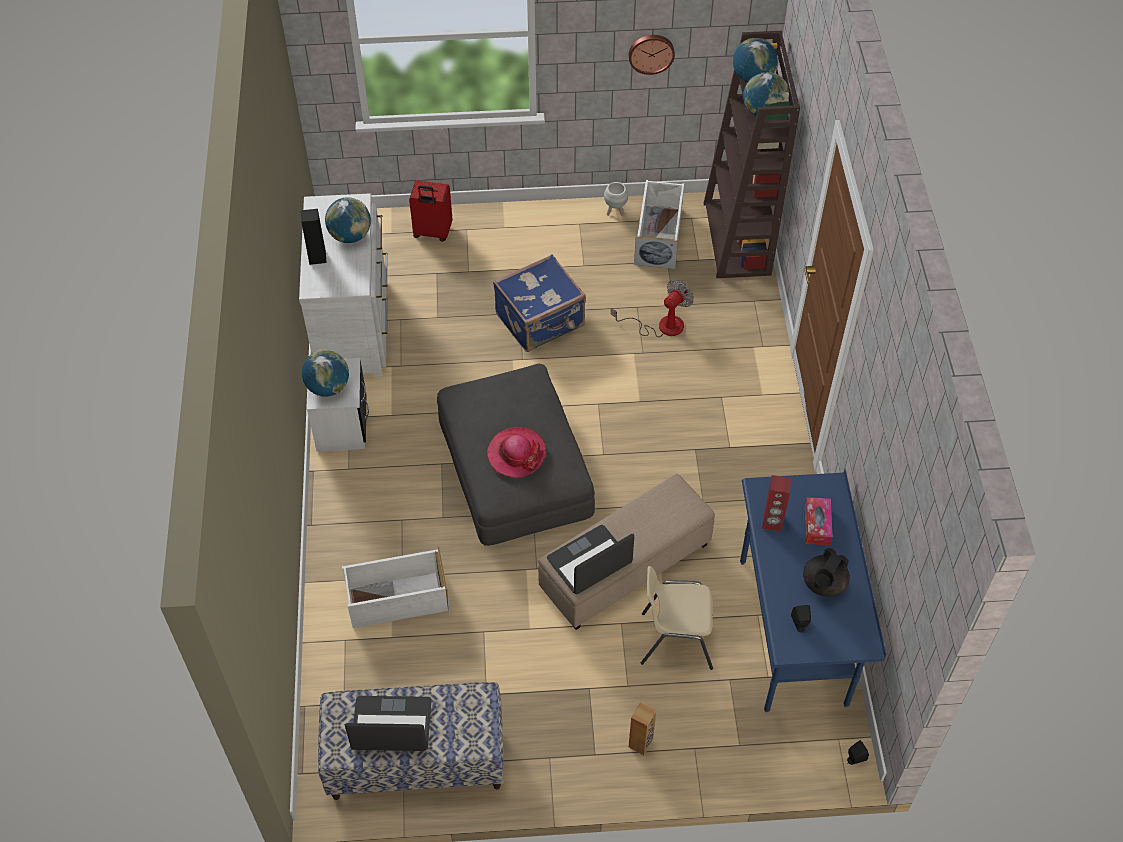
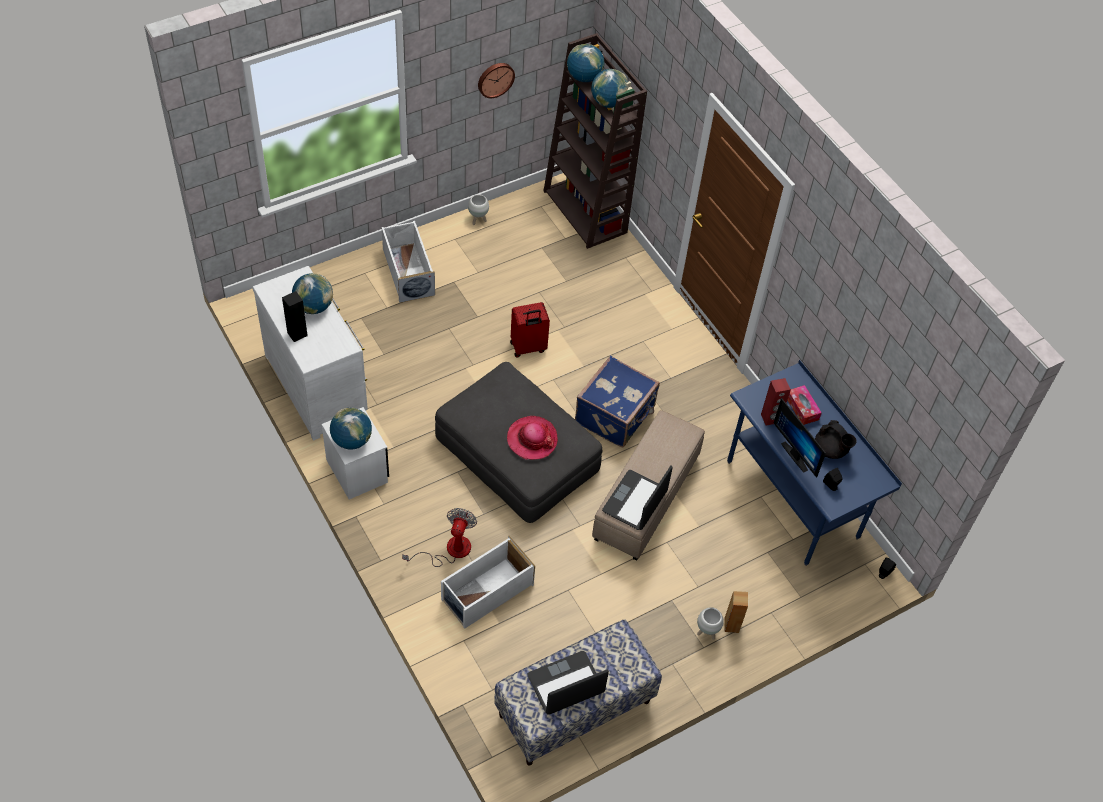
camera: 30 degrees left, 0 degrees up
red suitcase [409,180,453,241] -> red suitcase moved to [510,302,550,358]
blue suitcase [493,254,586,352] -> blue suitcase moved to [575,356,660,447]
fan [611,280,694,337] -> fan moved to [402,508,477,567]
white storage box [634,180,684,269] -> white storage box moved to [382,221,435,303]
beige chair [641,566,713,670] -> none
black teapot [803,548,850,597] -> black teapot turned 45 degrees counterclockwise [815,420,857,459]
none -> white planter [697,607,724,640]
none -> monitor [774,397,826,478]

